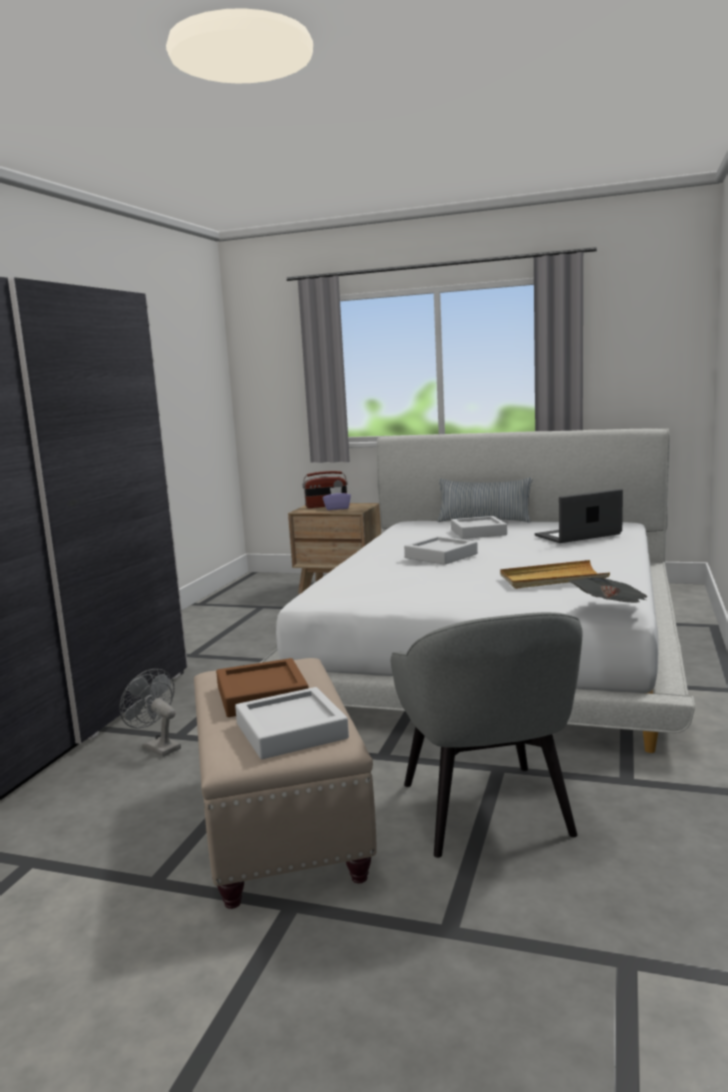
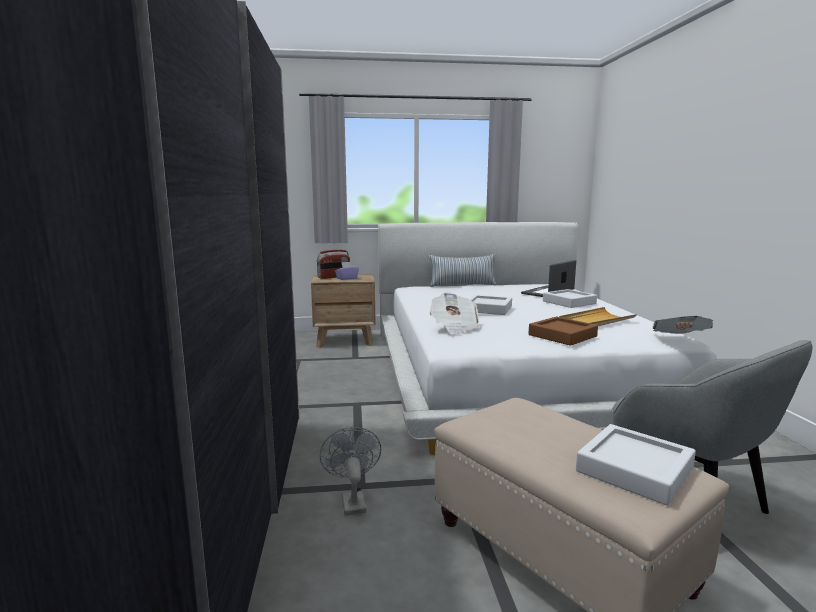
camera: 25 degrees left, 0 degrees up
grey fan [120,669,181,757] -> grey fan turned 60 degrees clockwise [319,427,381,516]
brown tray [216,658,309,717] -> brown tray moved to [529,316,598,346]
grey tray [451,516,507,539] -> grey tray moved to [543,289,597,308]
none -> newspaper [430,293,479,334]

